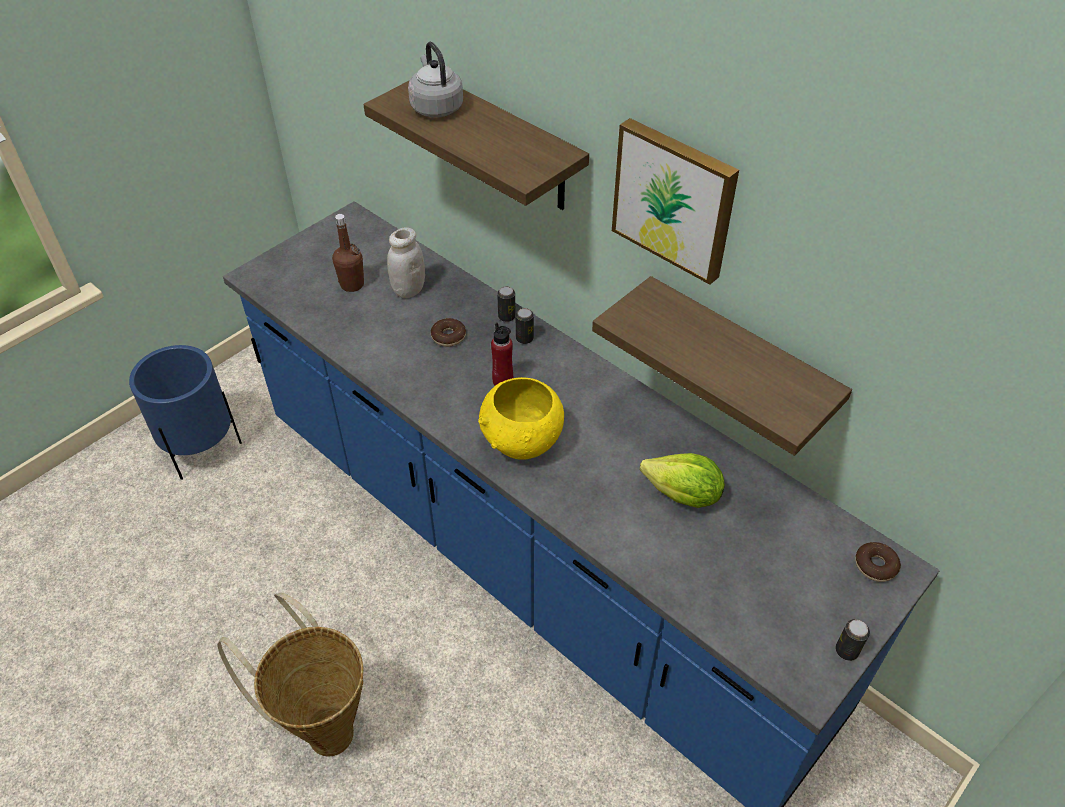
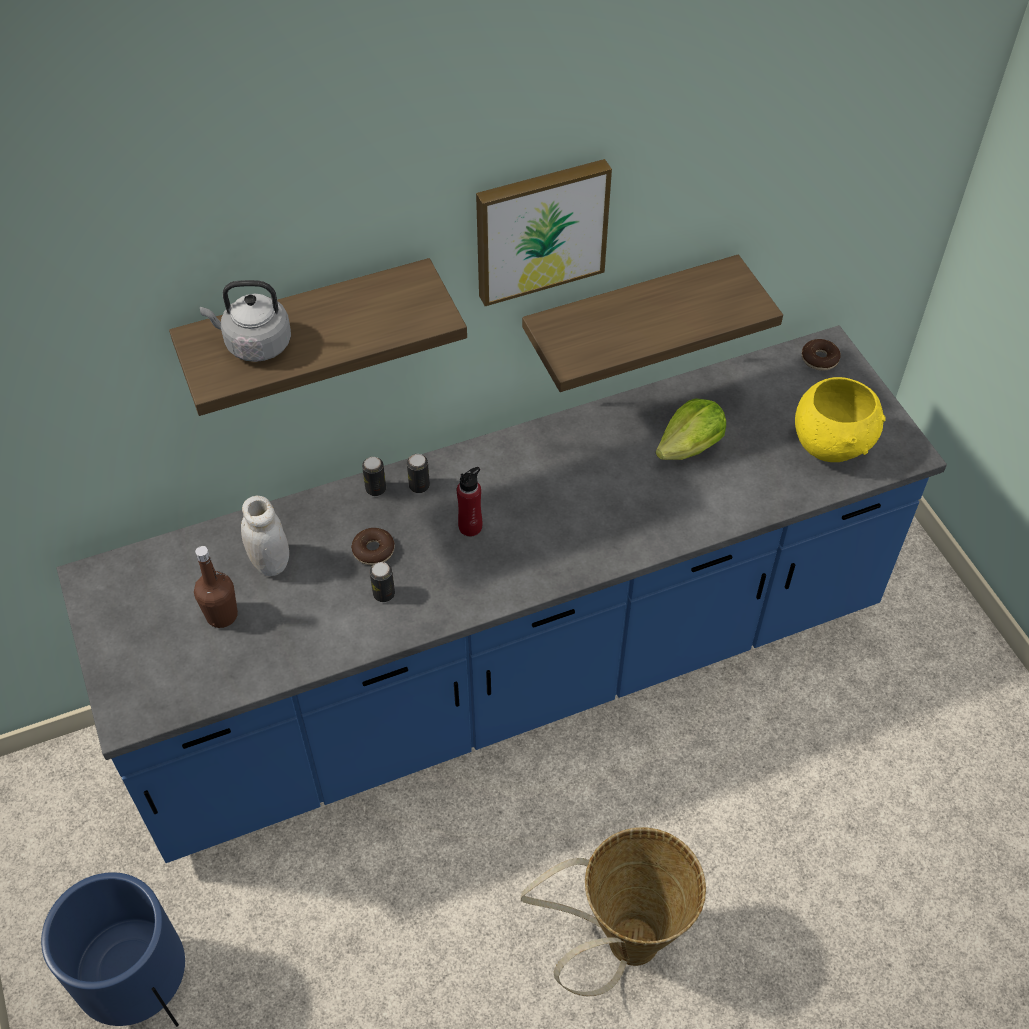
camera: 65 degrees left, 5 degrees up
yellow bowl [478,377,564,460] -> yellow bowl moved to [795,377,886,462]
can [836,619,870,661] -> can moved to [370,562,395,602]

